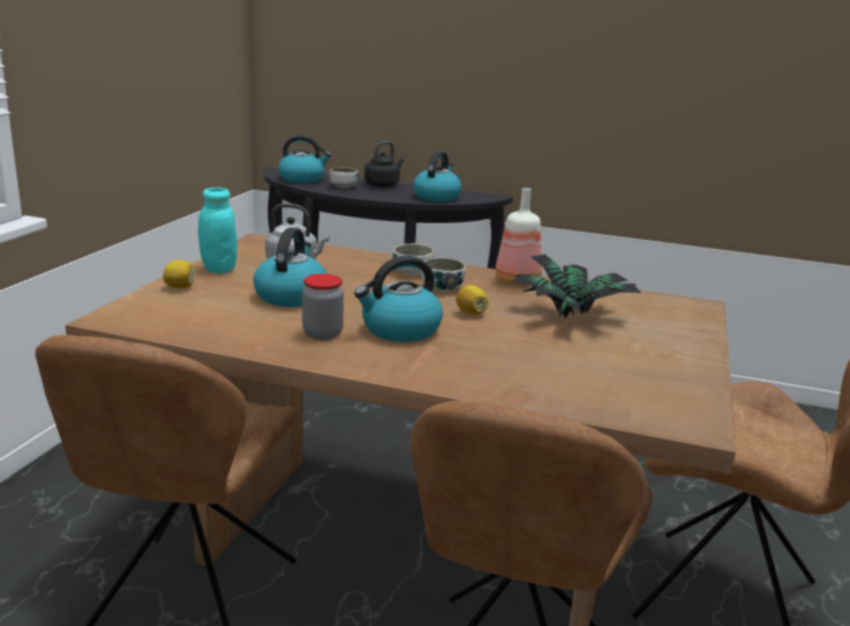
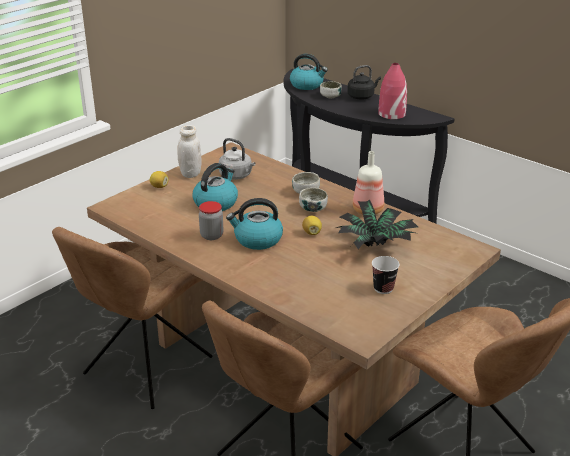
camera: 25 degrees right, 10 degrees up
turquoise jar [198,187,237,273] -> white jar [177,125,202,178]
kettle [413,151,461,202] -> red vase [378,63,407,119]
none -> cup [372,256,400,294]

